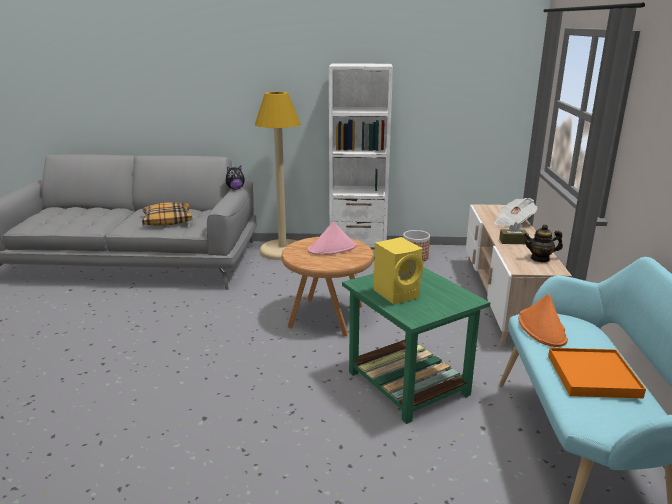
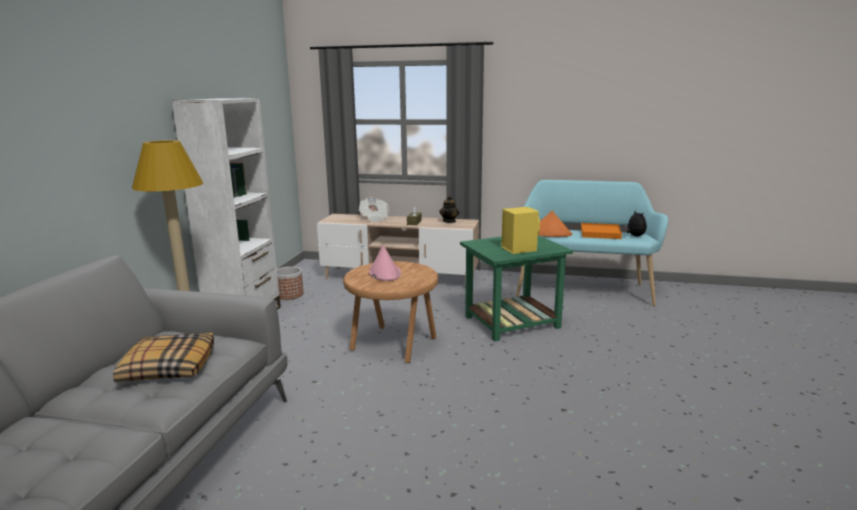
camera: 80 degrees left, 5 degrees down
plush toy [226,166,245,190] -> plush toy moved to [625,210,647,237]

